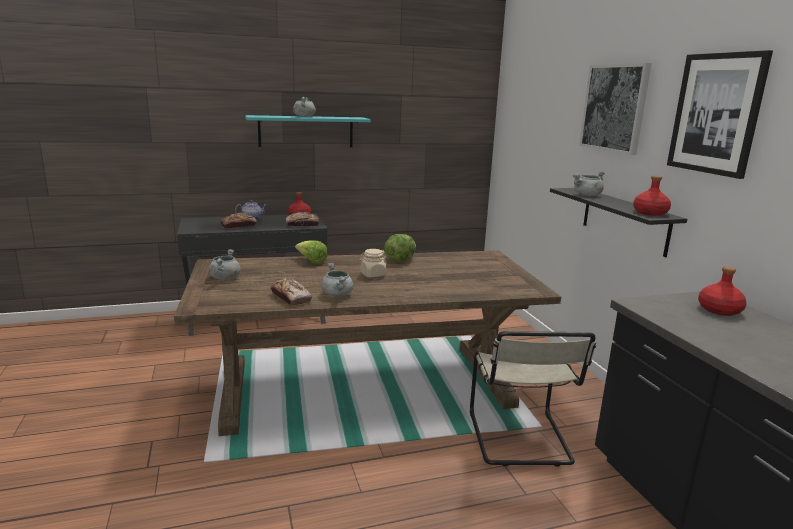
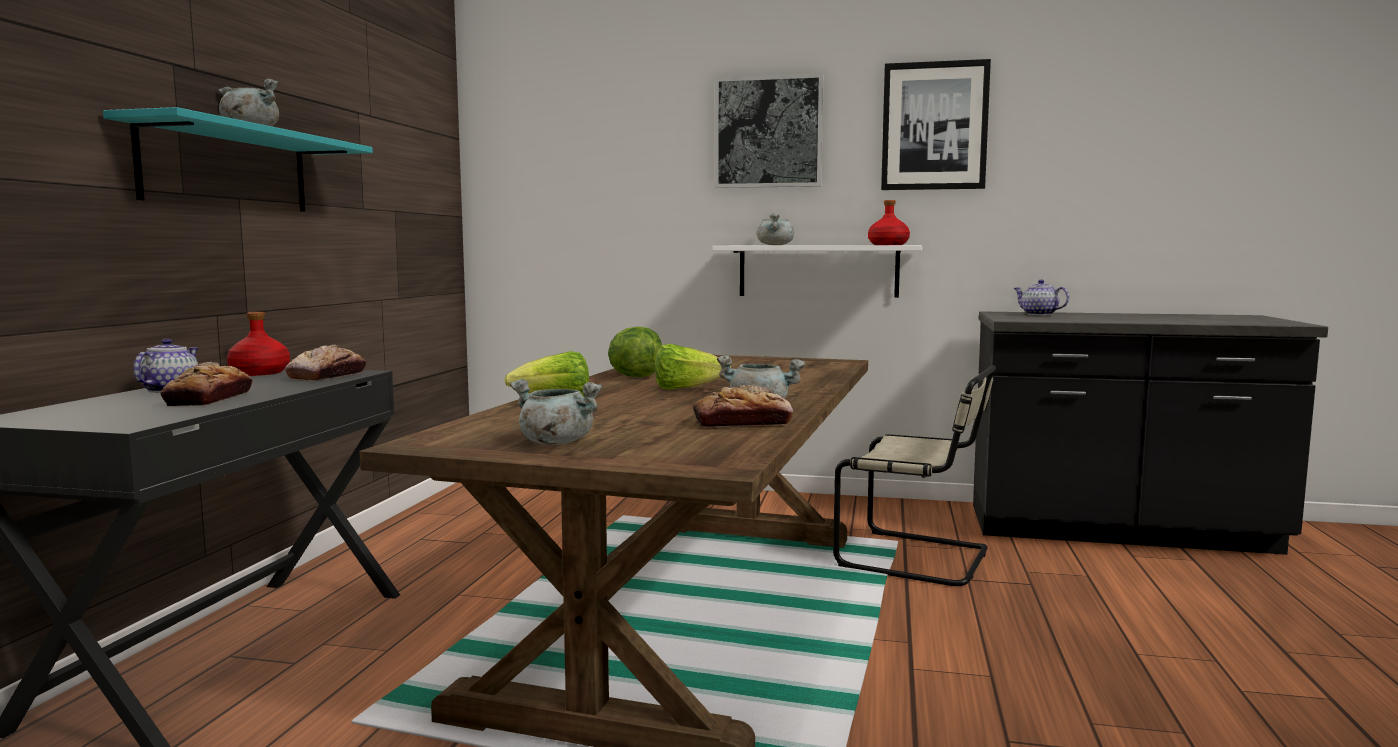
camera: 60 degrees left, 10 degrees down
beige jar [360,249,387,278] -> lettuce [655,344,731,390]
black shelf [550,188,687,258] -> white shelf [712,245,922,298]
red bottle [698,266,747,316] -> teapot [1014,280,1069,315]

